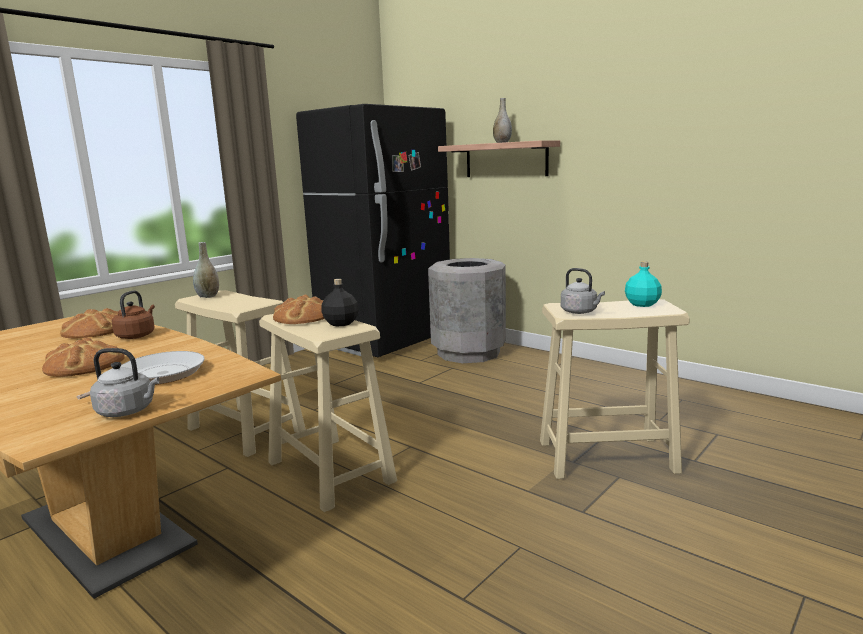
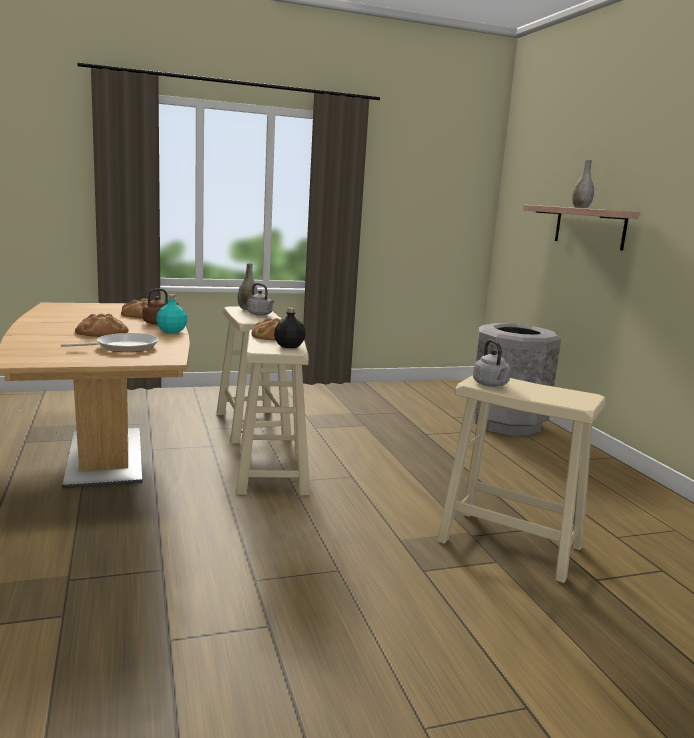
camera: 30 degrees right, 0 degrees up
grey kettle [90,348,159,417] -> grey kettle moved to [247,283,275,316]
black fridge [296,104,450,357] -> none
turquoise bottle [625,261,662,307] -> turquoise bottle moved to [156,294,187,333]

